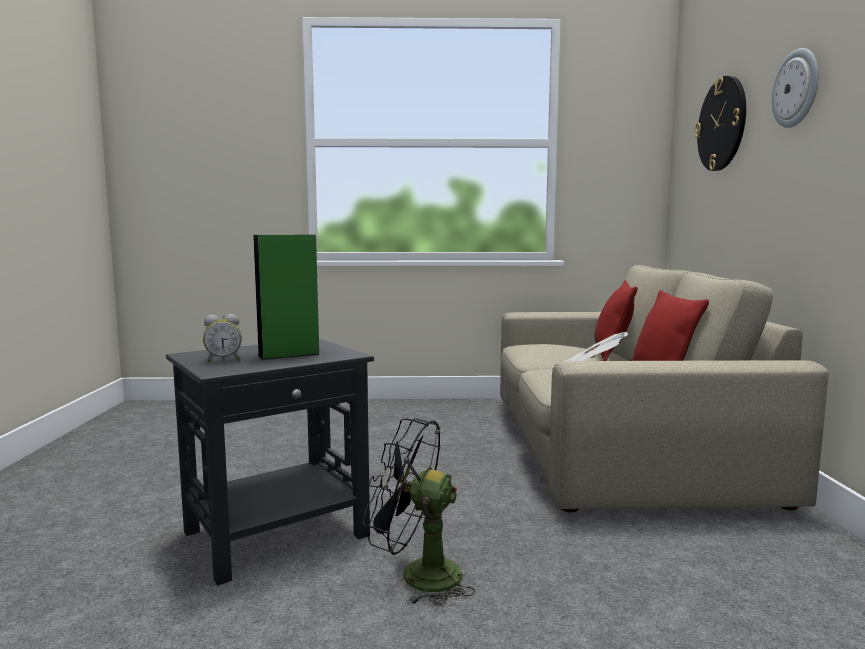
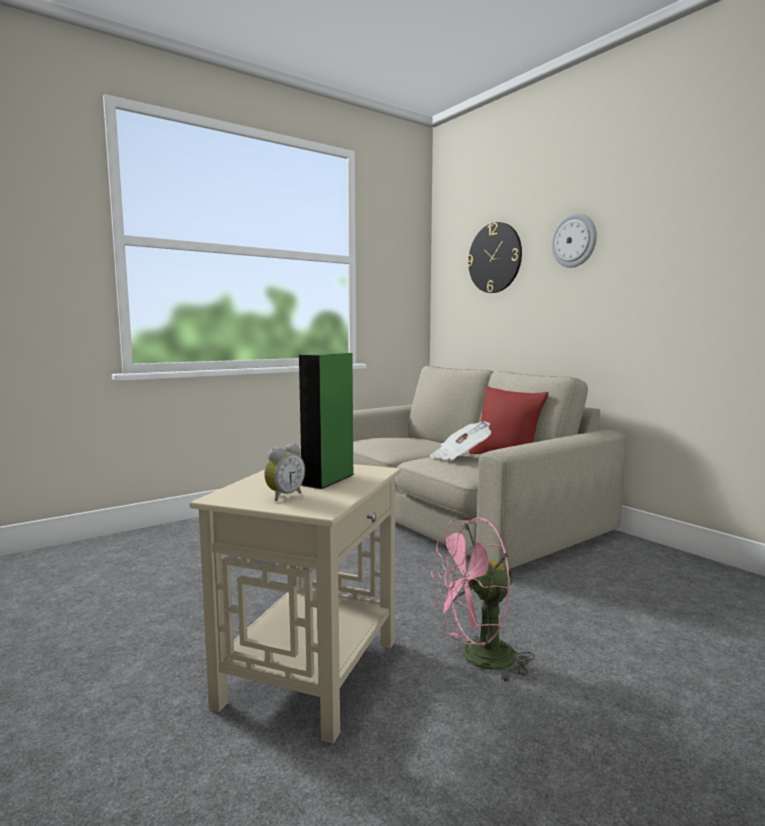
camera: 35 degrees left, 0 degrees up
black side table [166,338,374,586] -> beige side table [189,464,401,744]
black fan [363,418,476,606] -> pink fan [431,518,535,684]
red pillow [594,280,638,361] -> none

